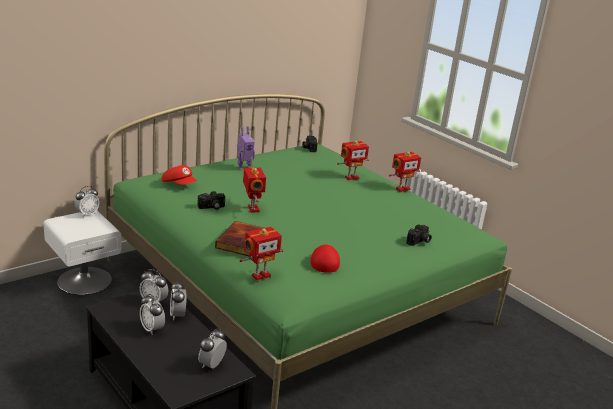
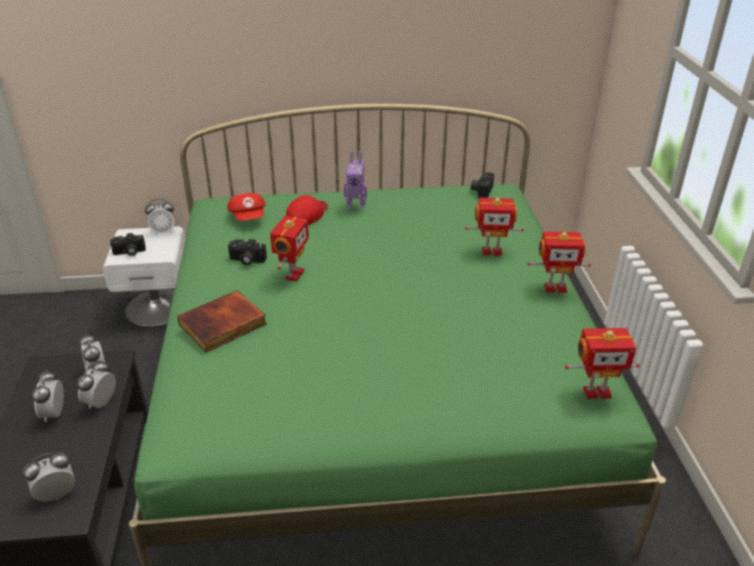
camera: 35 degrees right, 10 degrees up
toy robot [239,227,283,280] -> toy robot moved to [564,328,640,399]
red cap [311,245,340,273] -> red cap moved to [286,195,328,225]
camera [406,224,432,246] -> camera moved to [110,233,146,256]

